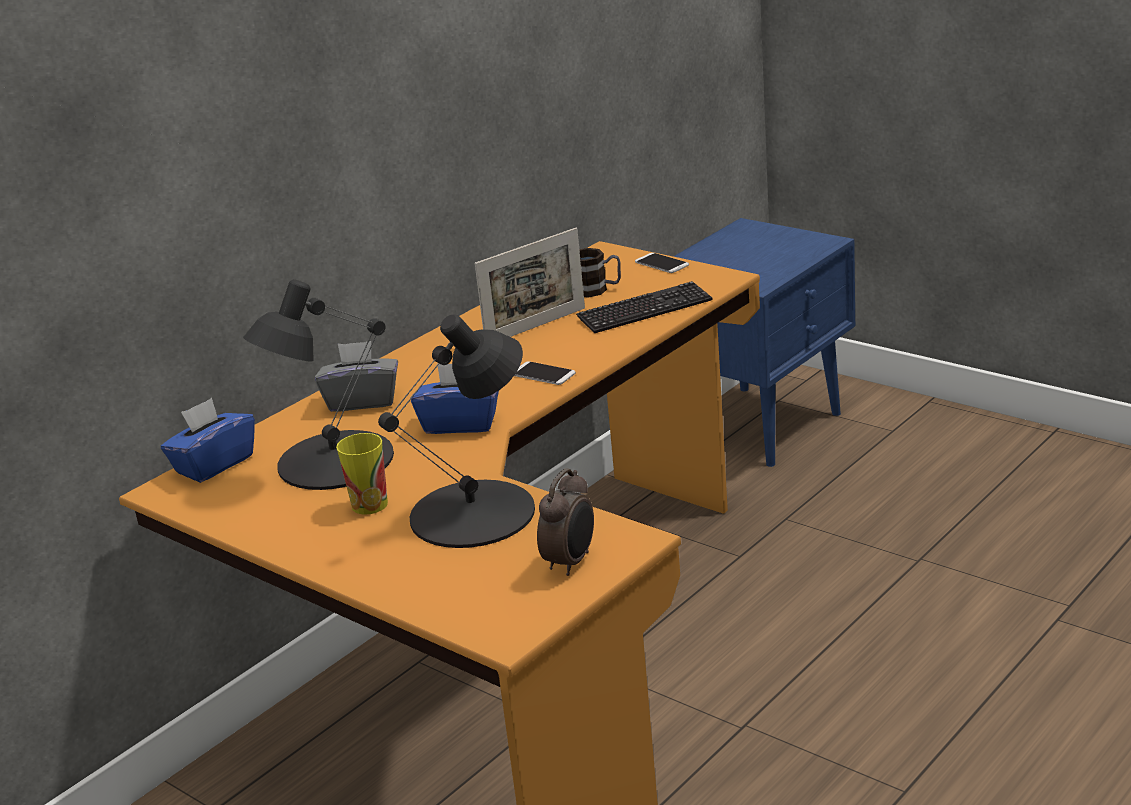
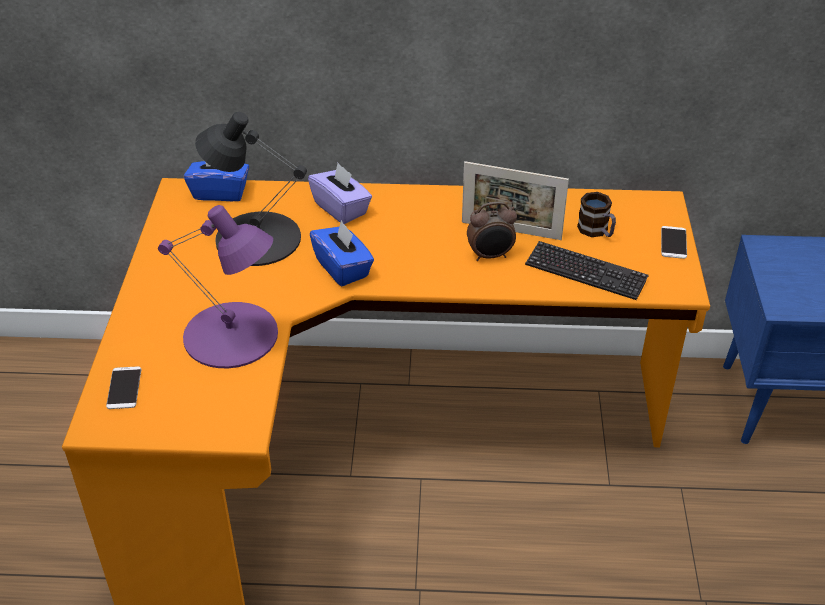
camera: 50 degrees right, 15 degrees up
grey tissue box [315,341,398,412] -> purple tissue box [308,163,372,224]
cup [336,433,388,515] -> none
black table lamp [378,314,535,548] -> purple table lamp [158,205,278,368]
phone [514,361,576,385] -> phone moved to [106,366,141,409]
alarm clock [537,468,594,576] -> alarm clock moved to [467,201,517,261]

